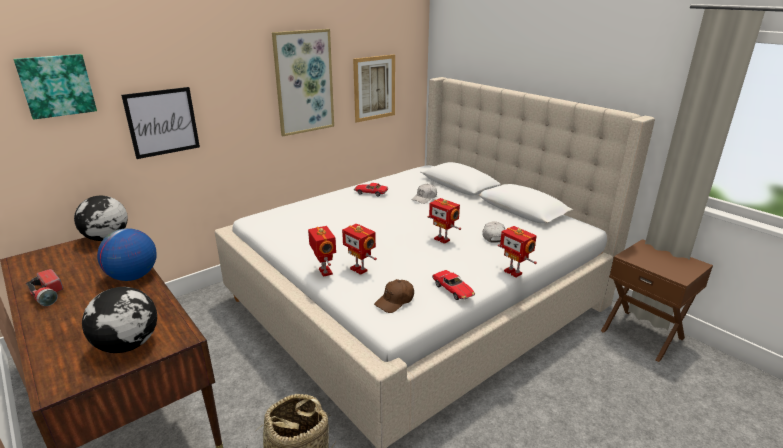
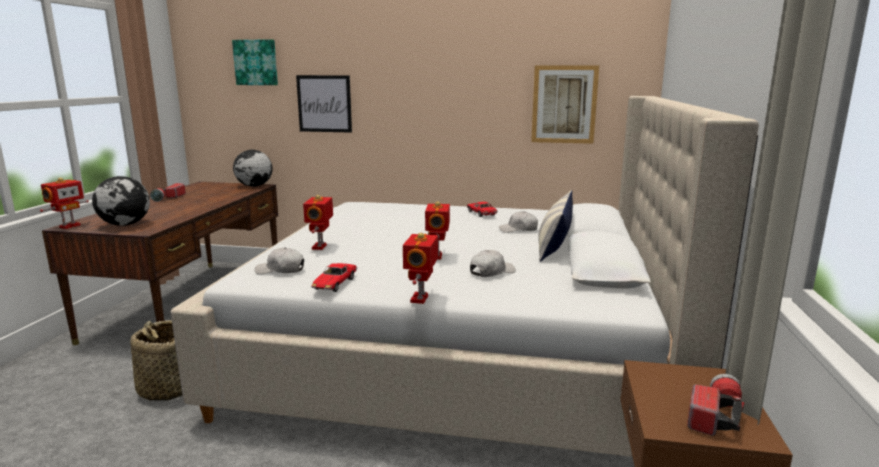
camera: 50 degrees right, 10 degrees down
globe [97,228,157,281] -> none
picture [272,29,334,136] -> none
toy robot [308,226,336,277] -> toy robot moved to [40,178,89,229]
brown cap [374,279,414,313] -> white cap [255,247,304,274]
none -> pillow [538,190,573,262]
none -> flashlight [687,374,744,436]

